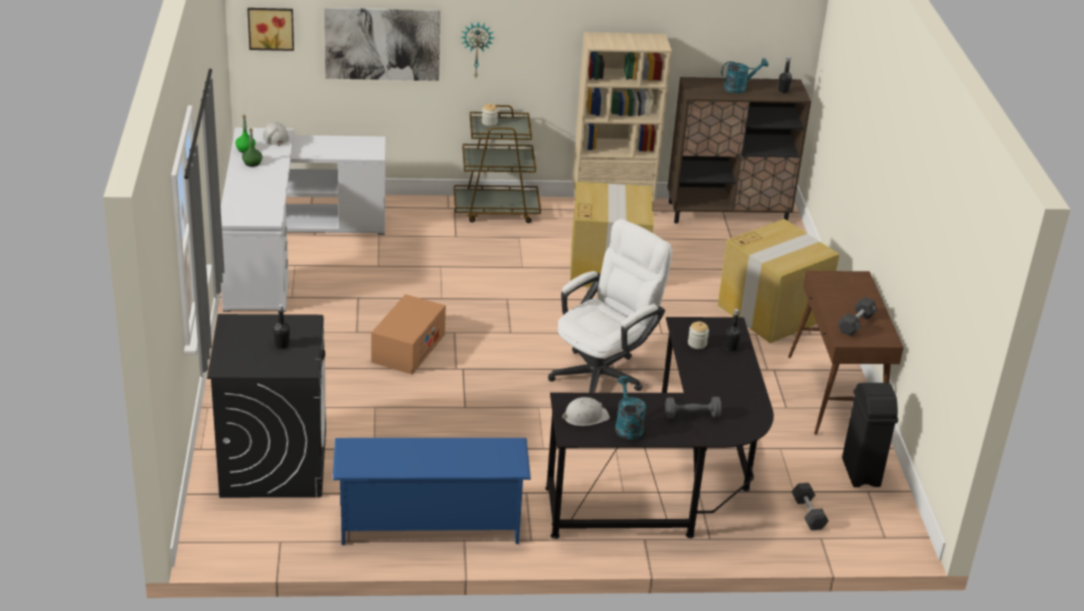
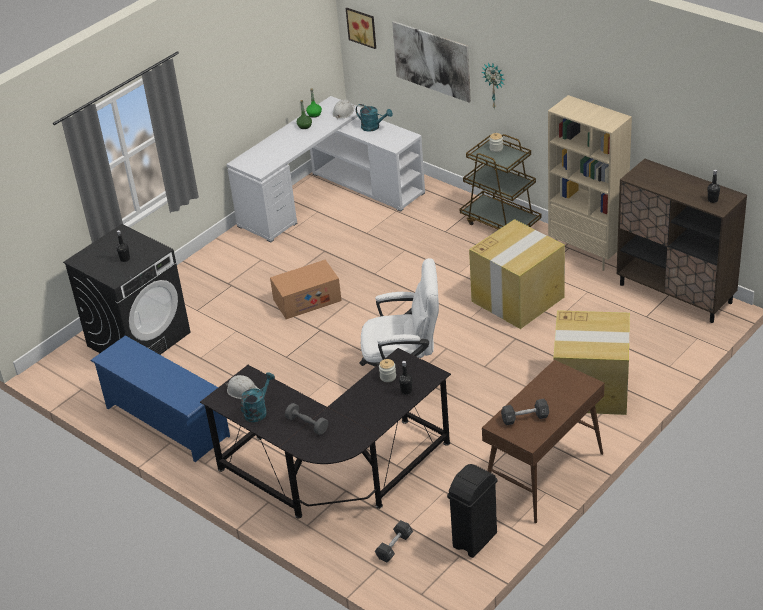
camera: 50 degrees right, 5 degrees up
turquoise watering can [721,58,769,93] -> turquoise watering can moved to [356,104,393,132]

